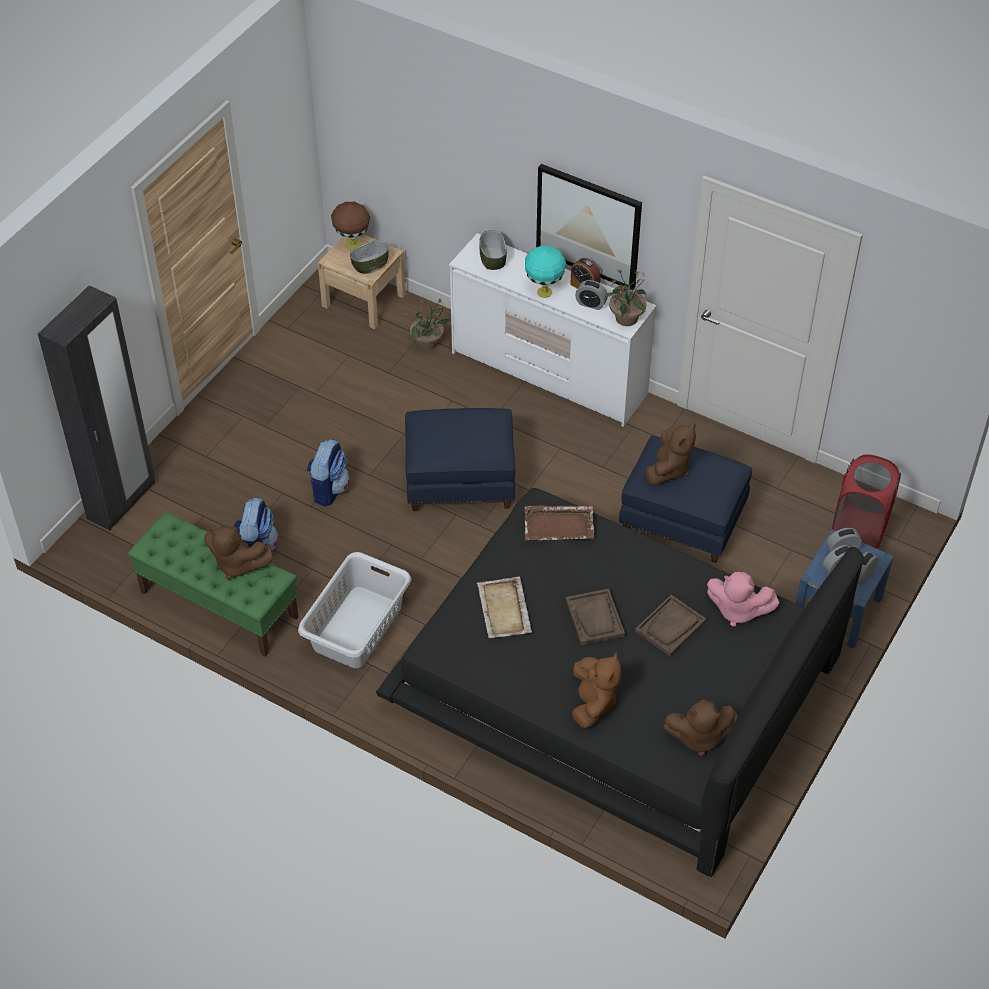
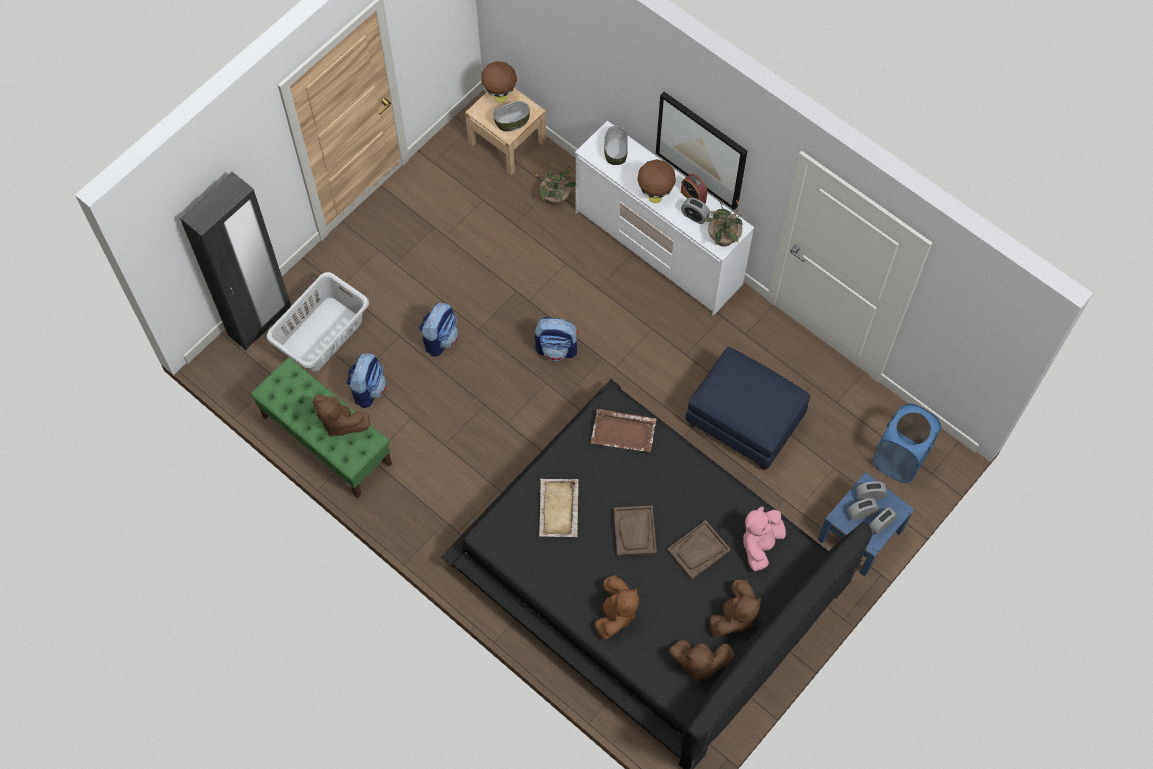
camera: 10 degrees right, 15 degrees up
grey laundry basket [298,552,411,668] -> grey laundry basket moved to [266,272,369,372]
blue ottoman [405,408,515,511] -> backpack [535,317,579,361]
turquoise table lamp [525,245,566,298] -> brown table lamp [637,159,676,203]
brown plush toy [645,424,696,485] -> brown plush toy moved to [710,580,761,637]
pink plush toy [707,572,780,626] -> pink plush toy turned 90 degrees clockwise [743,506,786,571]
red laundry basket [832,454,901,549] -> blue laundry basket [873,403,942,483]

